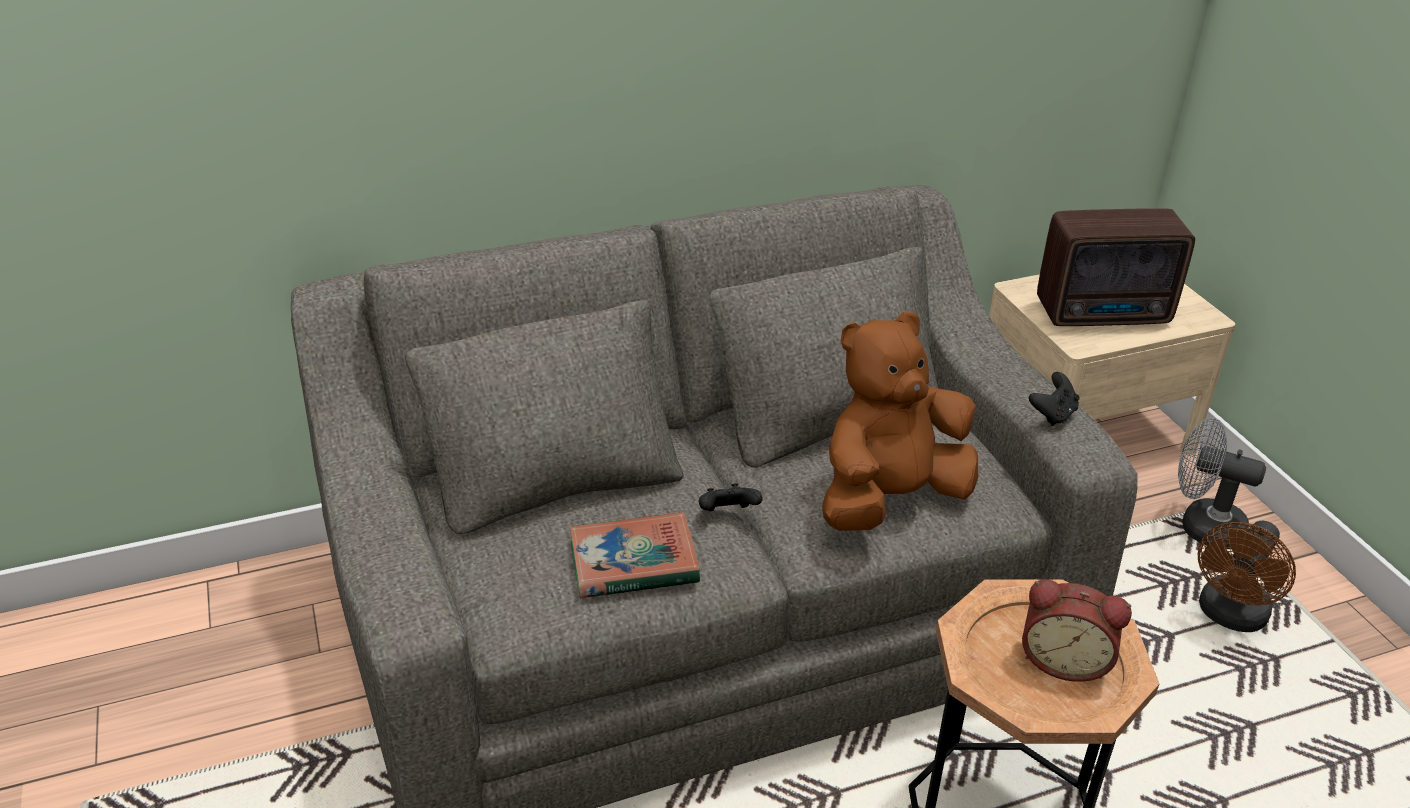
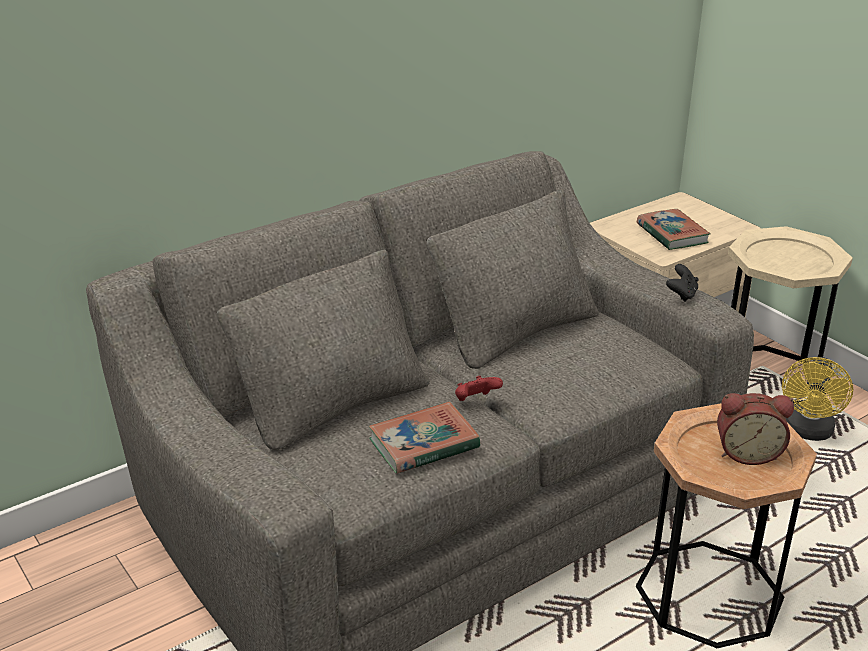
camera: 15 degrees left, 5 degrees down
black game controller [699,483,763,511] -> red game controller [455,376,503,401]
brown plush toy [822,311,978,531] -> none
radio [1037,208,1195,326] -> book [637,209,711,250]
grey fan [1178,418,1266,549] -> beige side table [728,226,853,403]
brown fan [1198,520,1296,632] -> yellow fan [782,357,853,441]

